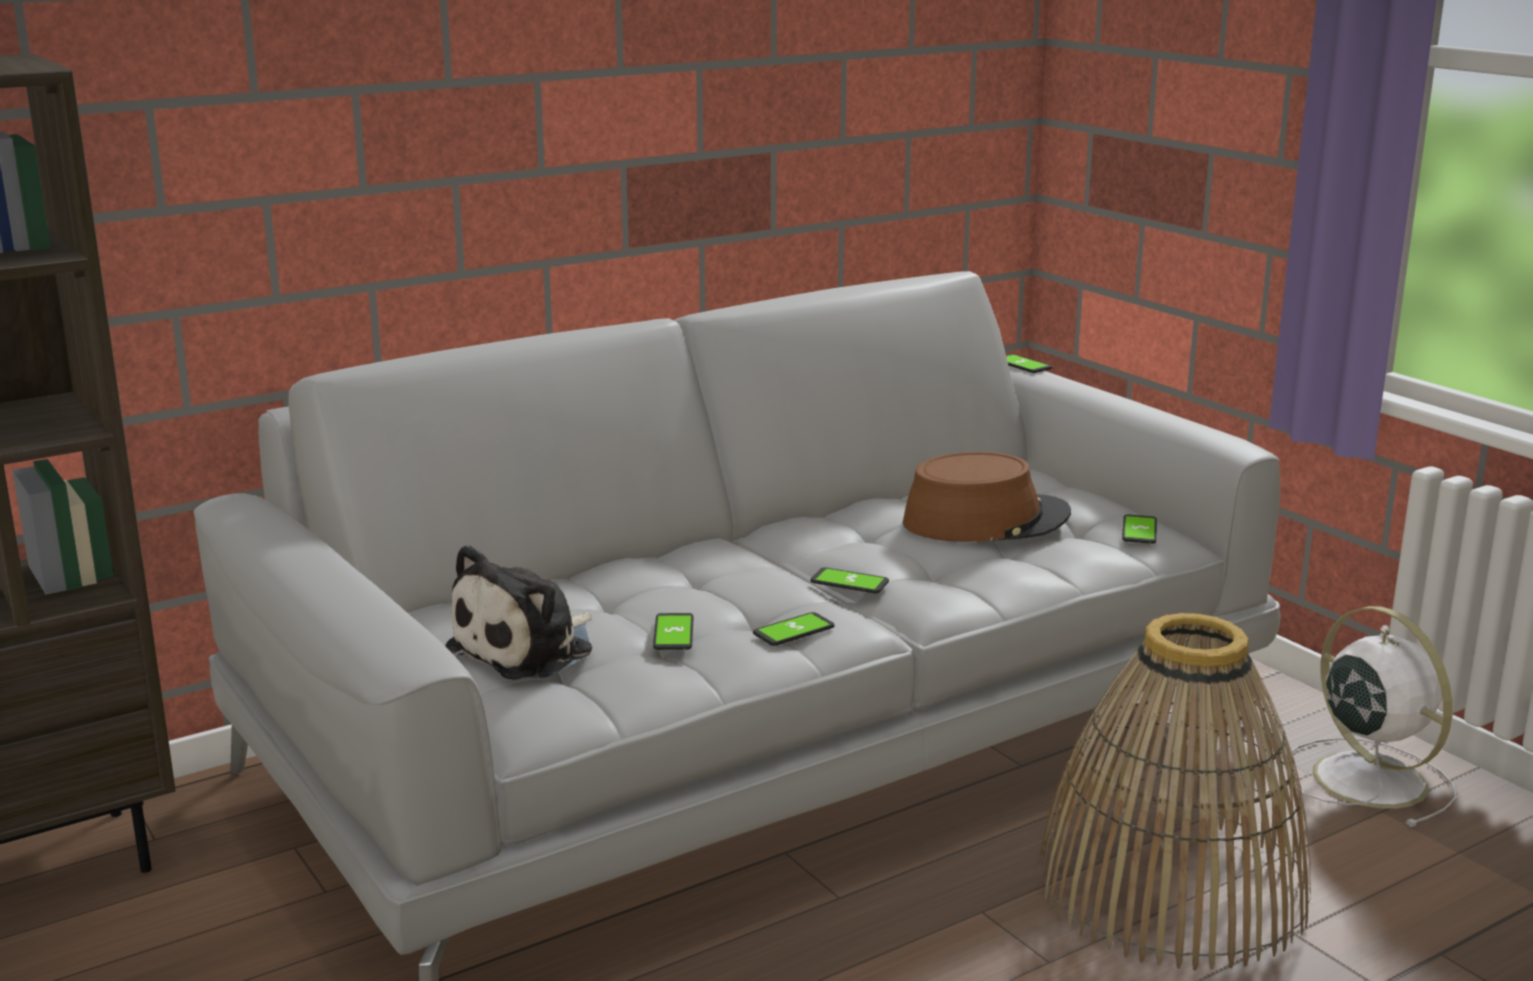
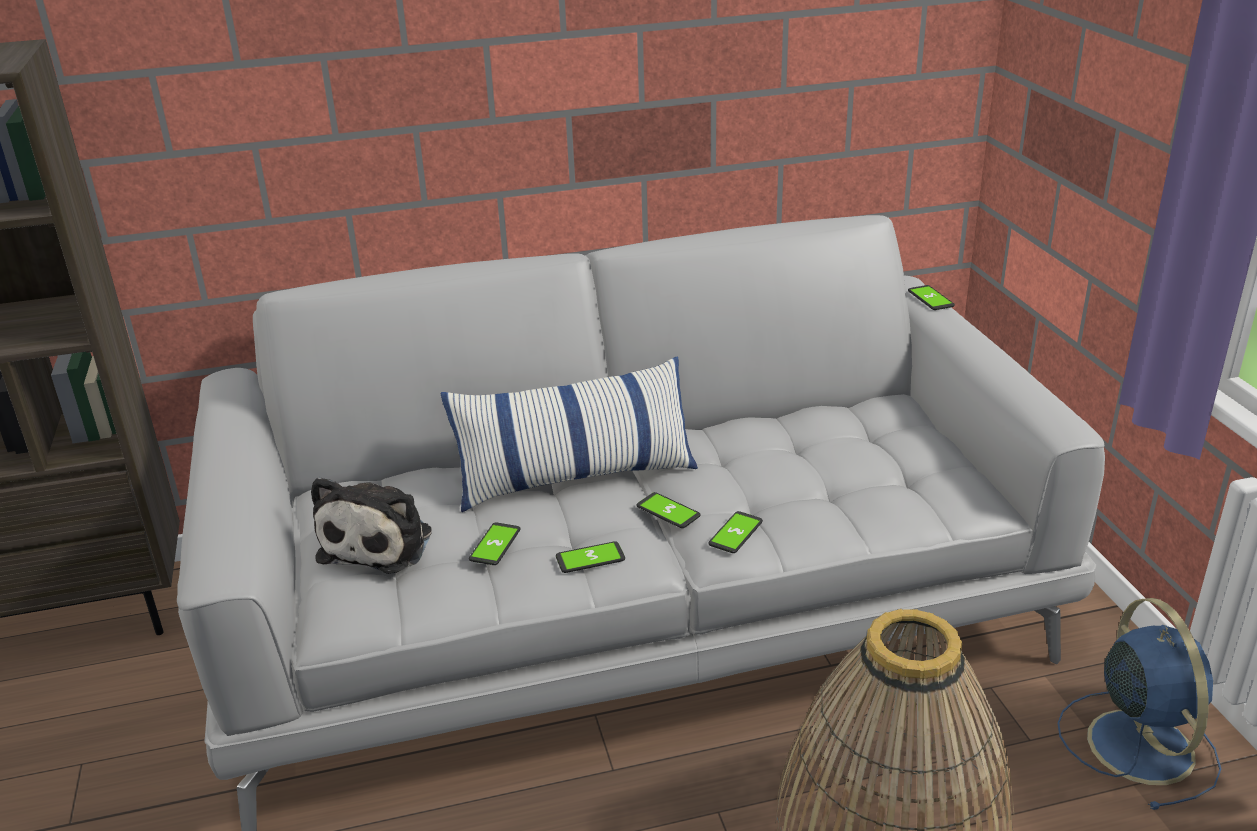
camera: 20 degrees right, 10 degrees up
plush toy [445,545,592,680] -> plush toy turned 45 degrees counterclockwise [311,477,432,574]
brown hat [903,452,1071,542] -> none
phone [1122,514,1157,544] -> phone moved to [708,511,763,553]
white fan [1282,606,1457,827] -> blue fan [1058,598,1221,810]
none -> pillow [441,357,698,512]

